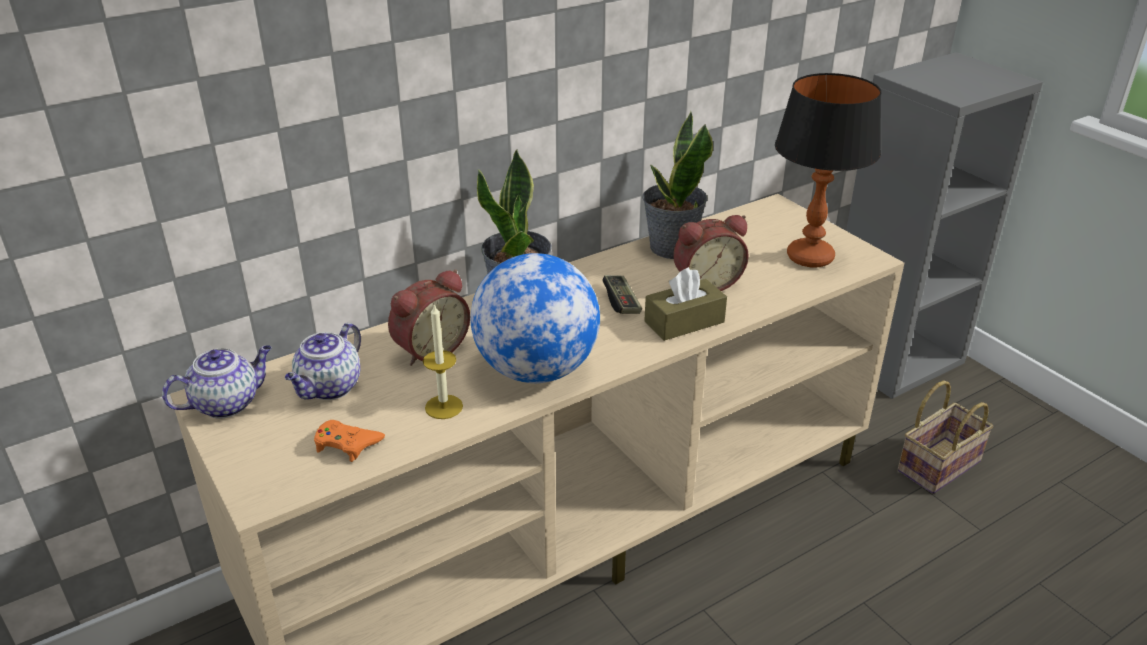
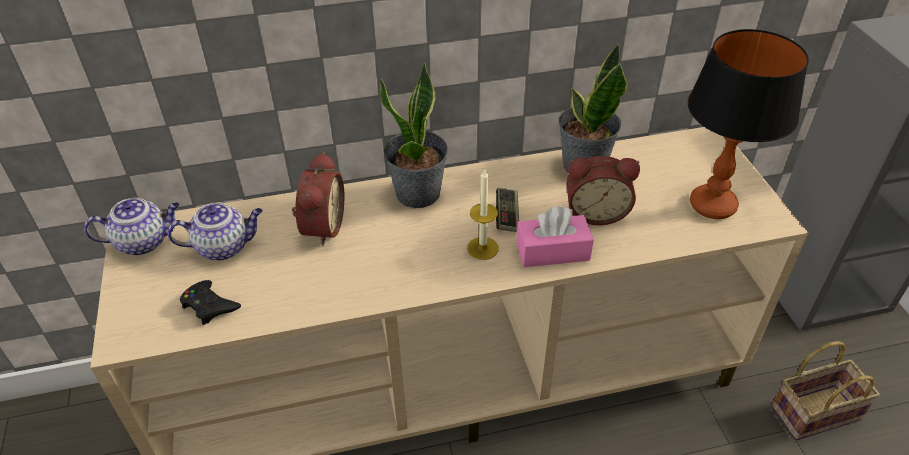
camera: 20 degrees right, 10 degrees up
teapot [285,323,361,400] -> teapot turned 150 degrees counterclockwise [167,202,263,261]
orange game controller [314,420,385,462] -> black game controller [180,280,241,325]
alarm clock [388,269,470,366] -> alarm clock turned 60 degrees counterclockwise [292,152,344,246]
candle [423,304,463,419] -> candle moved to [467,170,499,260]
globe [470,253,600,383] -> none
brown tissue box [644,267,727,341] -> pink tissue box [516,206,594,267]

